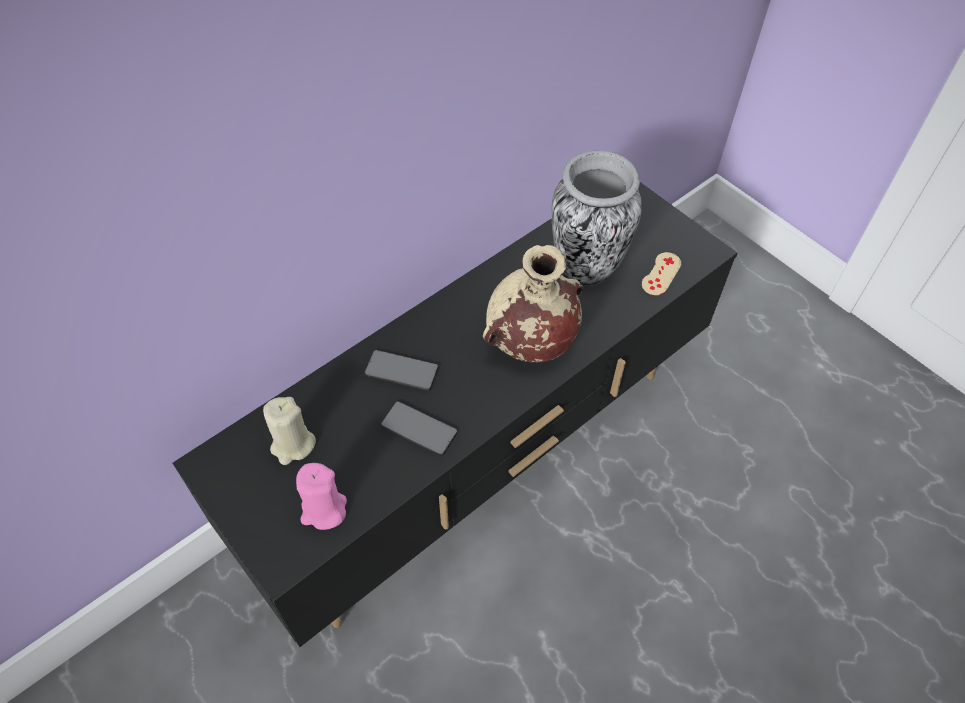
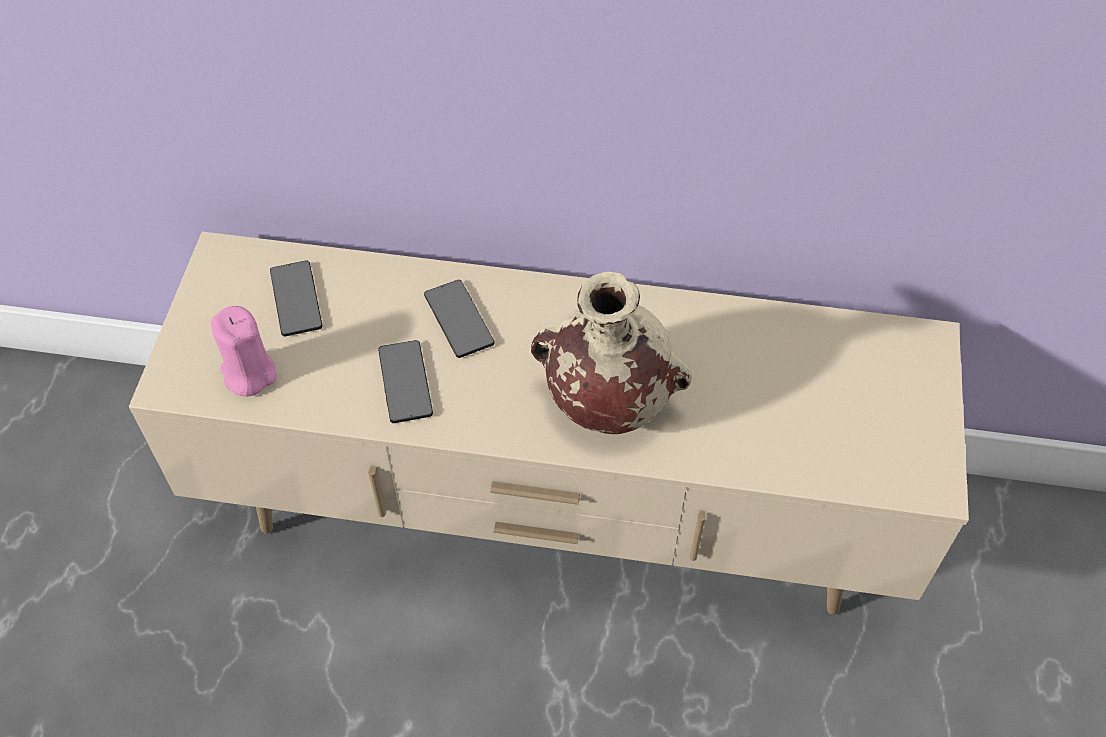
camera: 50 degrees right, 0 degrees up
black tv stand [172,182,738,647] -> beige tv stand [129,231,969,615]
beige candle [263,397,316,465] -> phone [270,260,323,337]
vase [551,151,642,286] -> none
beige game controller [642,252,681,295] -> none

